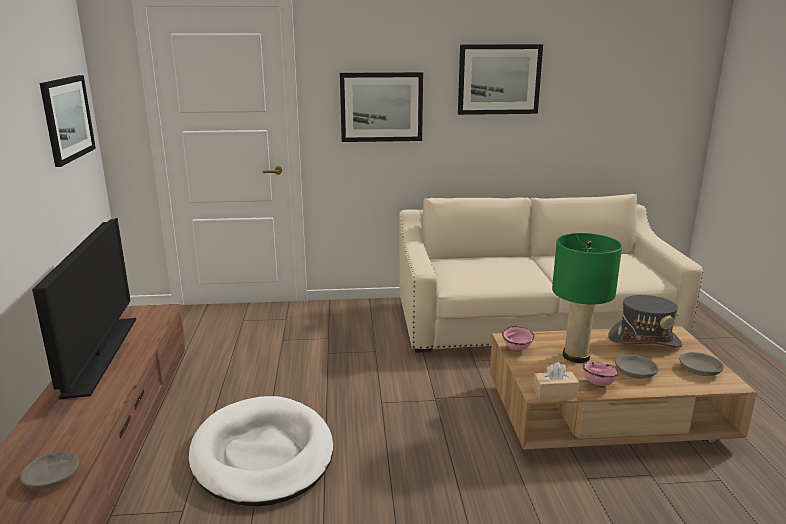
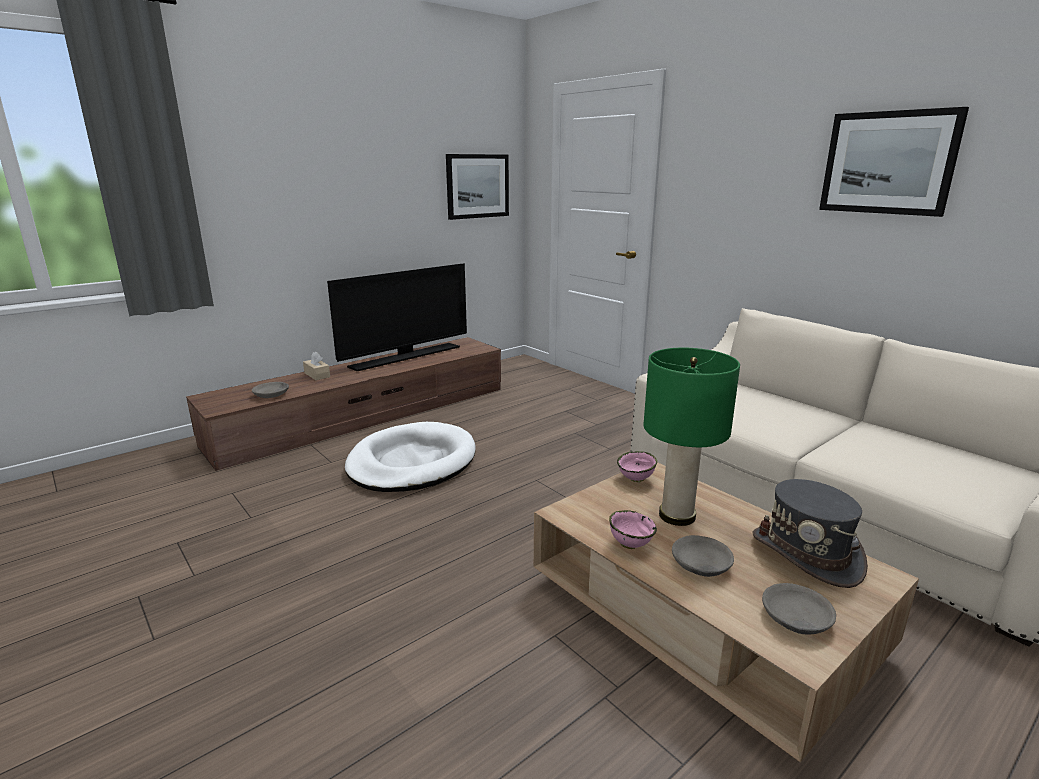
camera: 55 degrees right, 0 degrees up
picture [340,72,423,142] -> none
beige tissue box [533,362,579,399] -> beige tissue box moved to [303,351,330,380]

